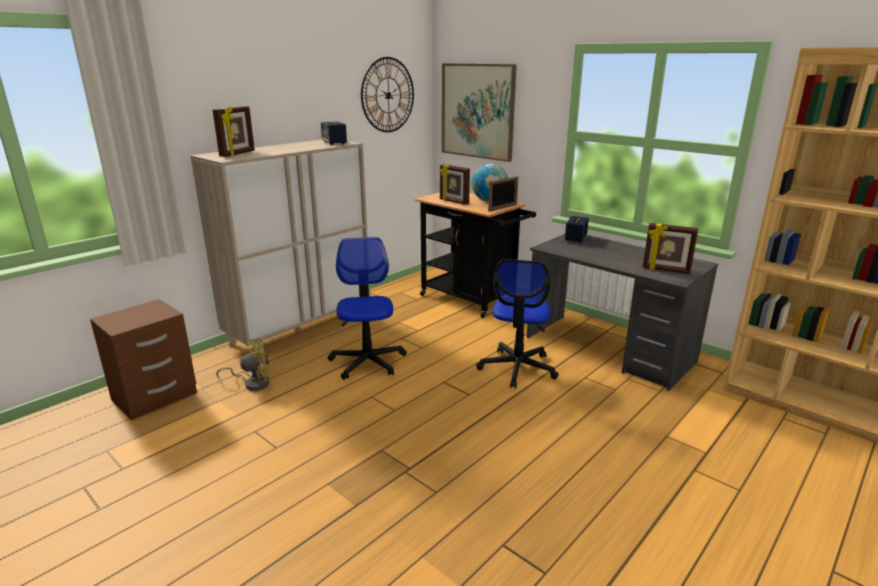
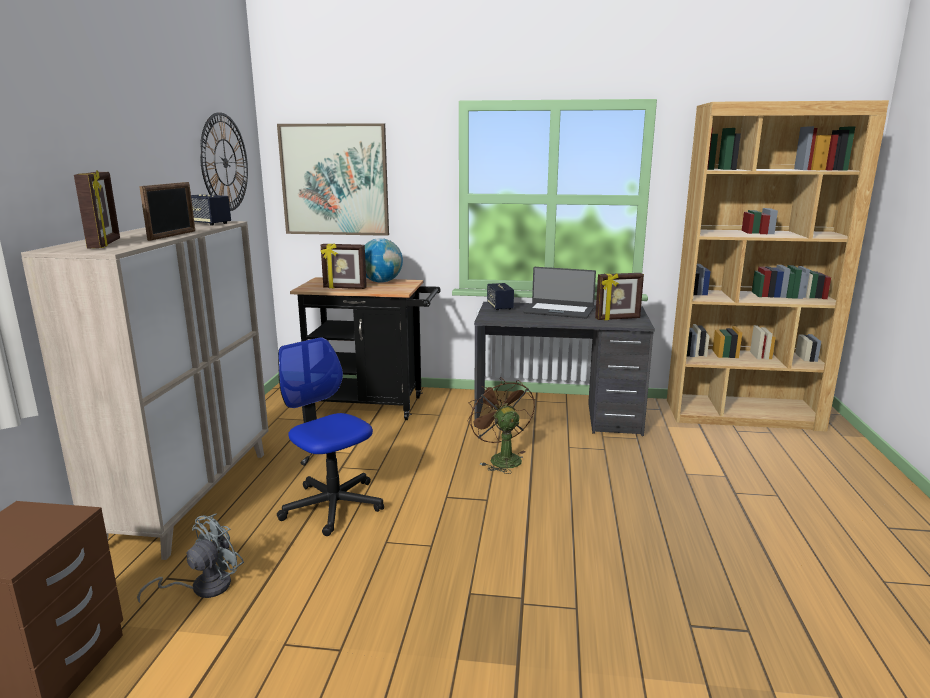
camera: 35 degrees left, 5 degrees down
yellow fan [216,338,270,391] -> grey fan [137,514,244,603]
office chair [476,259,559,388] -> brown fan [467,377,535,474]
picture frame [488,176,518,212] -> picture frame moved to [139,182,195,241]
none -> laptop [523,267,596,318]

